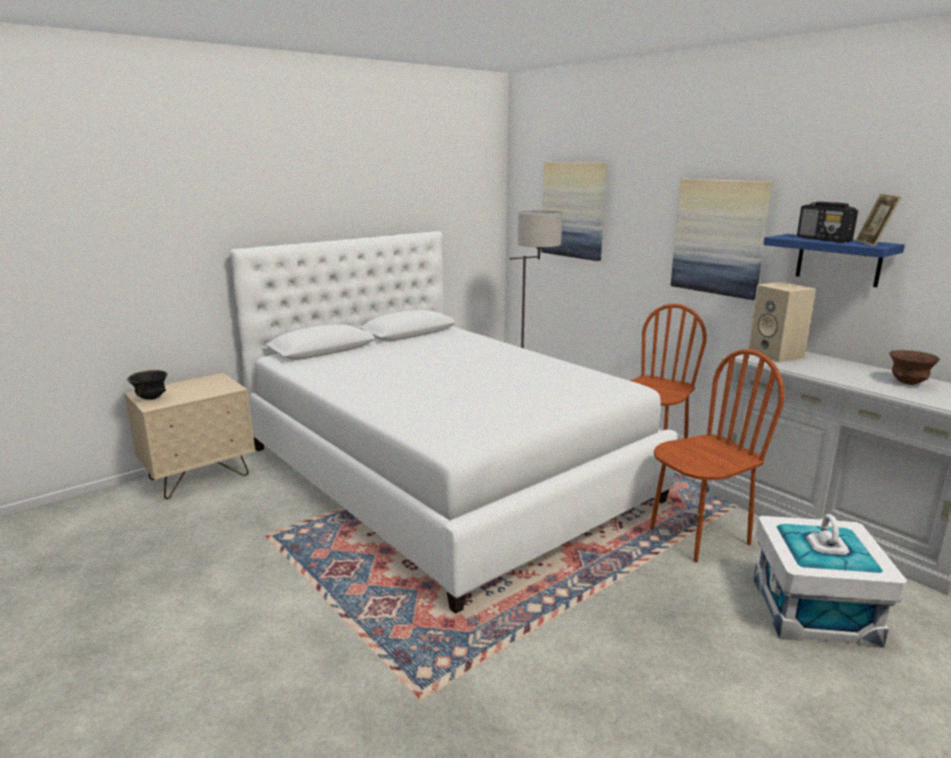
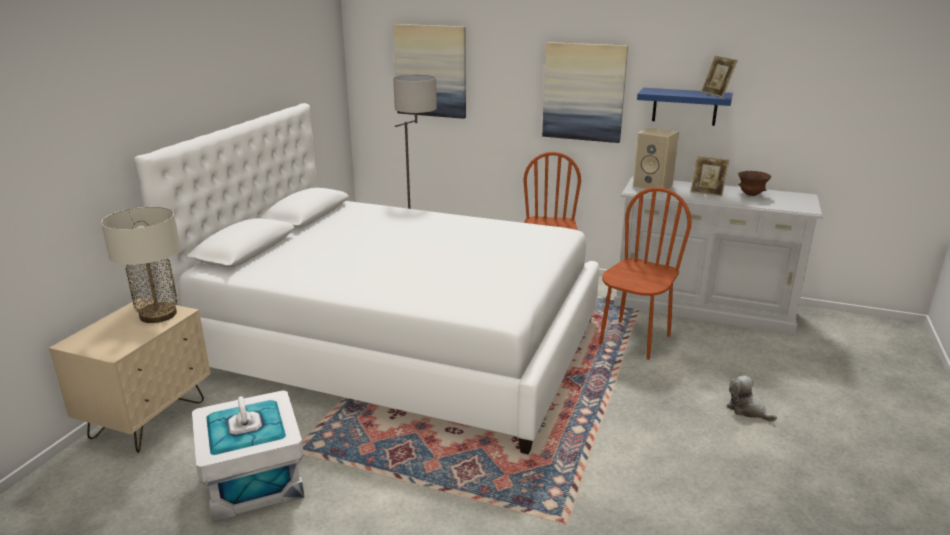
camera: 30 degrees left, 5 degrees up
black bowl [127,370,168,400] -> none
white storage box [753,514,907,648] -> white storage box moved to [192,390,304,522]
radio [797,201,858,243] -> none
none -> table lamp [101,207,181,323]
none -> picture frame [690,156,729,196]
none -> plush toy [727,375,777,421]

